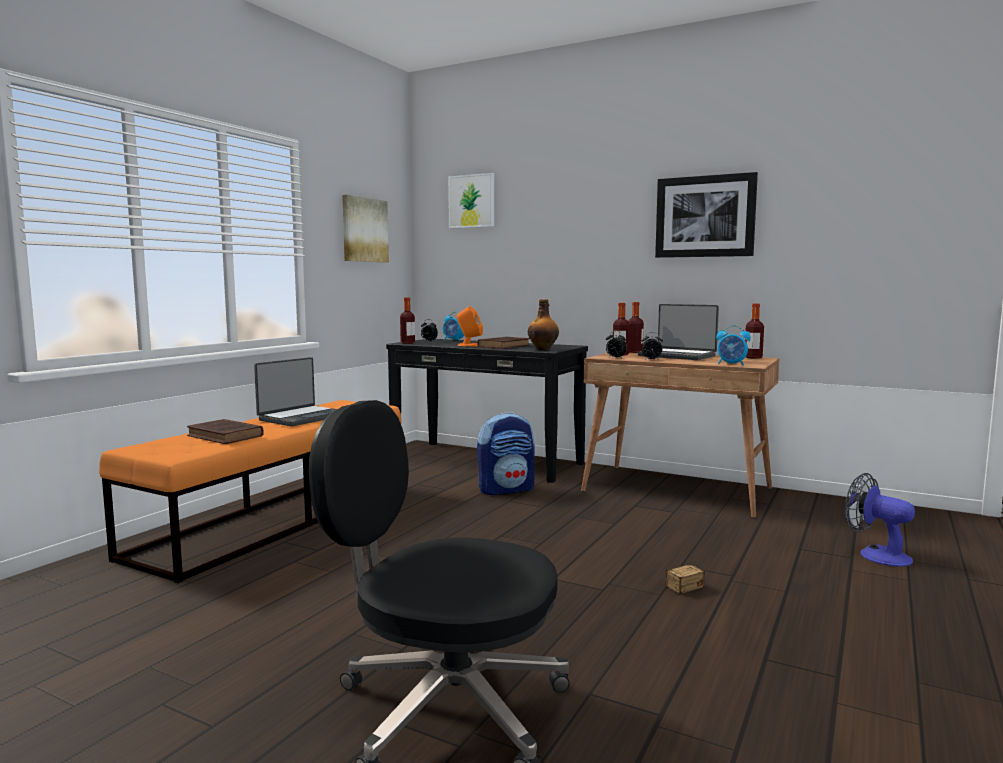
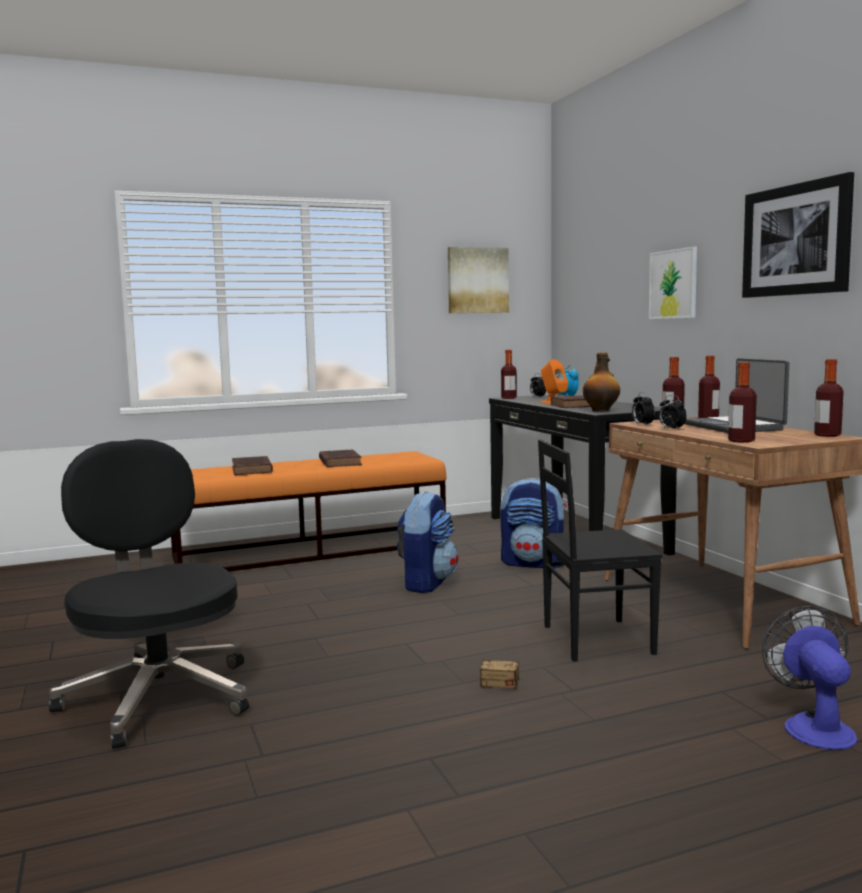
camera: 40 degrees right, 0 degrees up
laptop [254,357,337,426] -> brown book [319,449,362,467]
picture [448,173,494,229] -> picture moved to [649,246,697,319]
alarm clock [716,325,751,366] -> bottle [728,362,757,443]
none -> backpack [397,491,458,593]
none -> black chair [538,439,662,662]

